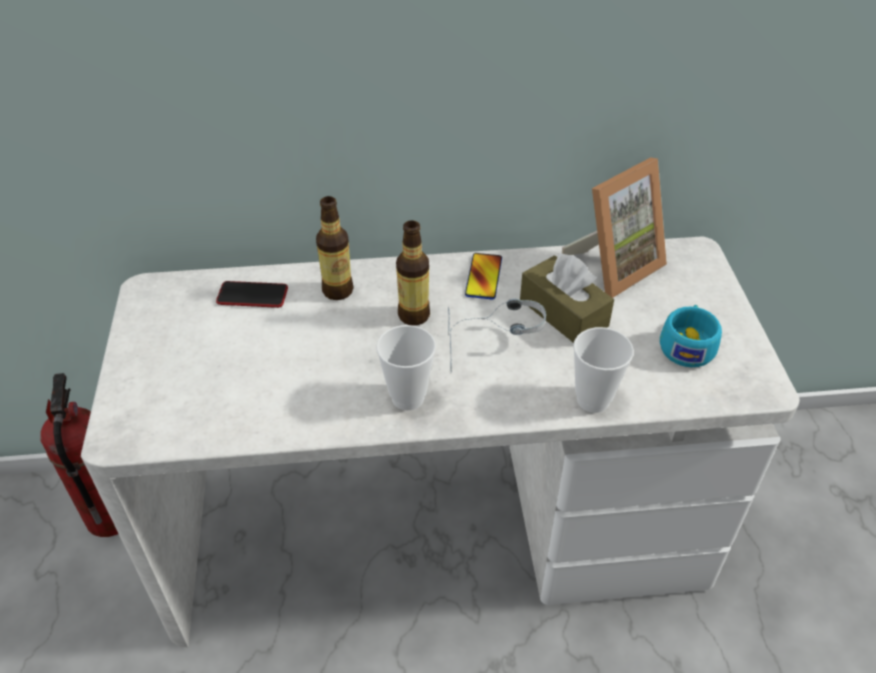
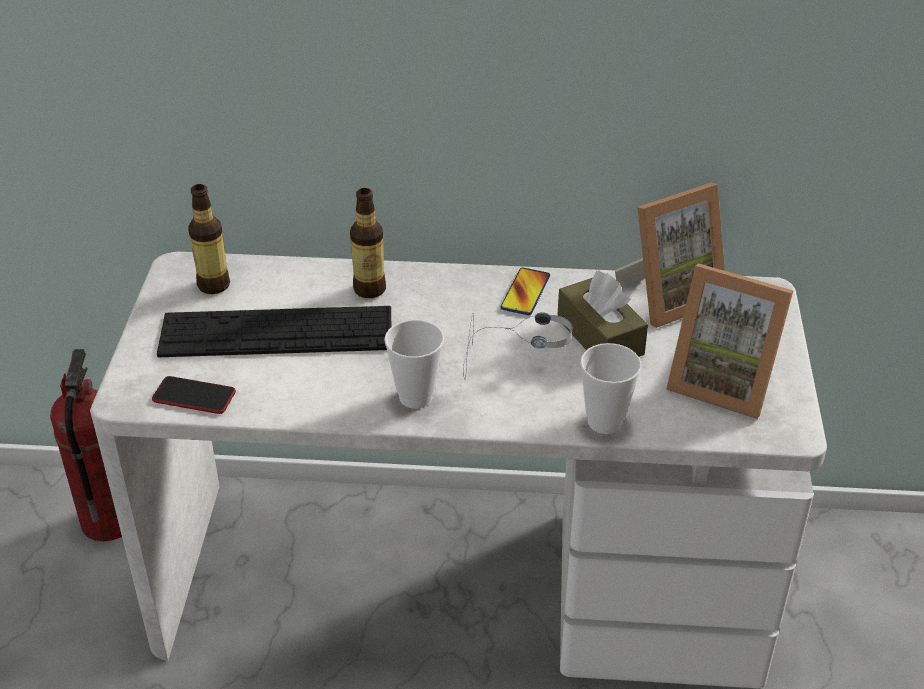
camera: 10 degrees right, 5 degrees down
phone [216,281,288,308] -> phone moved to [152,376,236,414]
bottle [396,220,430,326] -> bottle moved to [188,184,230,294]
turquoise cup [660,305,722,367] -> picture frame [666,263,793,419]
none -> keyboard [157,306,391,357]

